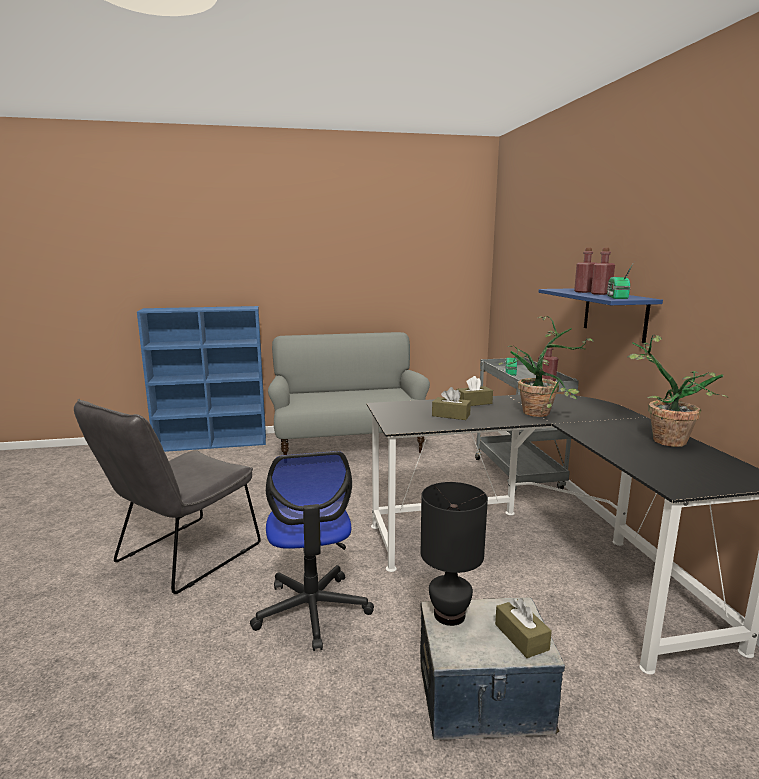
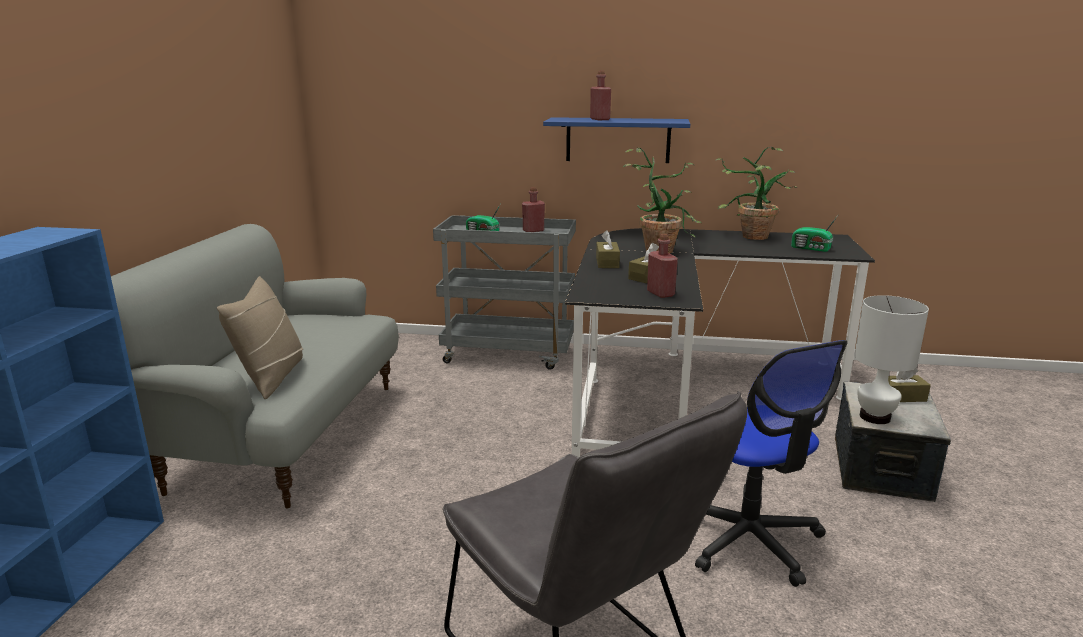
camera: 70 degrees left, 5 degrees up
office chair [250,451,374,651] -> office chair turned 60 degrees clockwise [695,340,848,587]
black table lamp [421,482,488,626] -> white table lamp [854,295,929,424]
red bottle [591,248,615,295] -> red bottle moved to [647,234,678,298]
radio [607,262,634,299] -> radio moved to [791,214,839,252]
none -> beige pillow [217,276,303,399]

